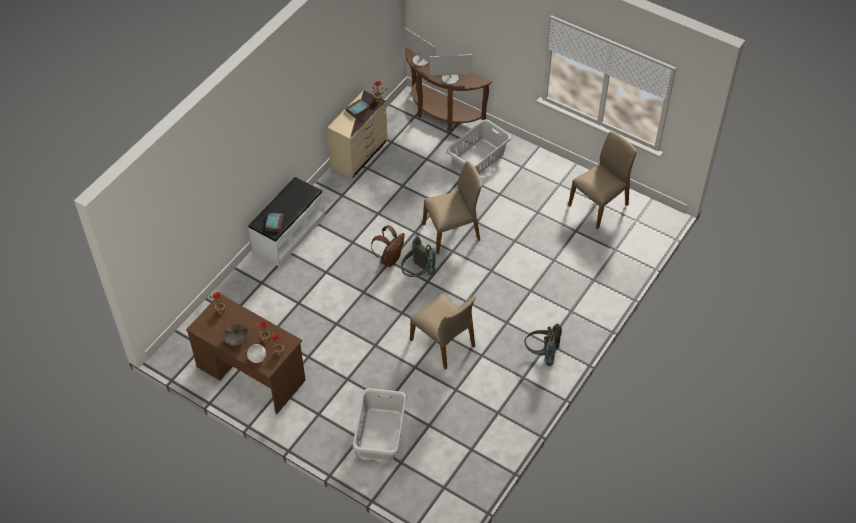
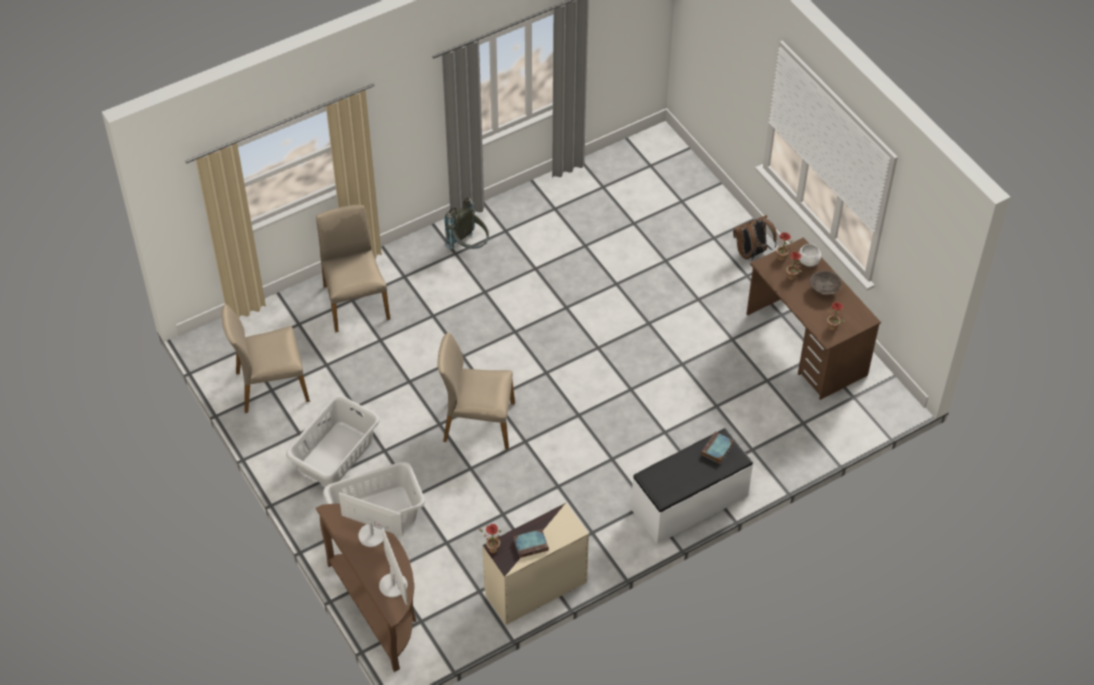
camera: 155 degrees left, 0 degrees up
grey laundry basket [353,388,407,460] -> grey laundry basket moved to [286,395,380,486]
brown backpack [371,225,405,267] -> brown backpack moved to [733,215,777,261]
grey backpack [401,237,436,277] -> none
beige chair [410,293,476,370] -> beige chair moved to [316,205,390,333]

